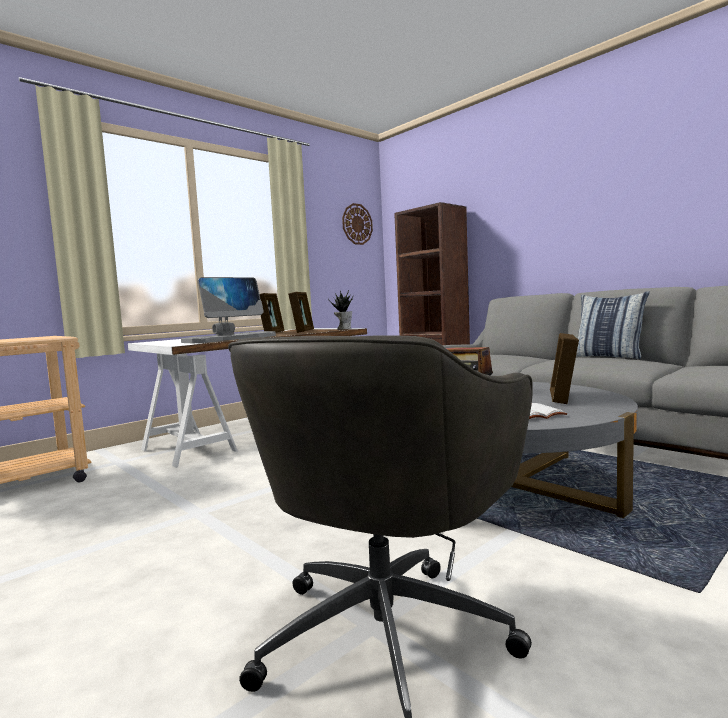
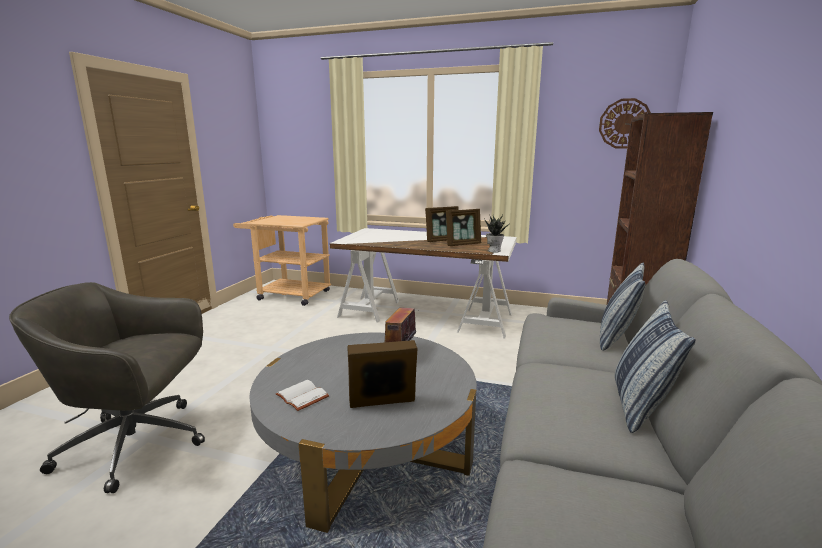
camera: 60 degrees right, 10 degrees up
monitor [181,277,276,343] -> none
none -> pillow [600,263,645,350]

